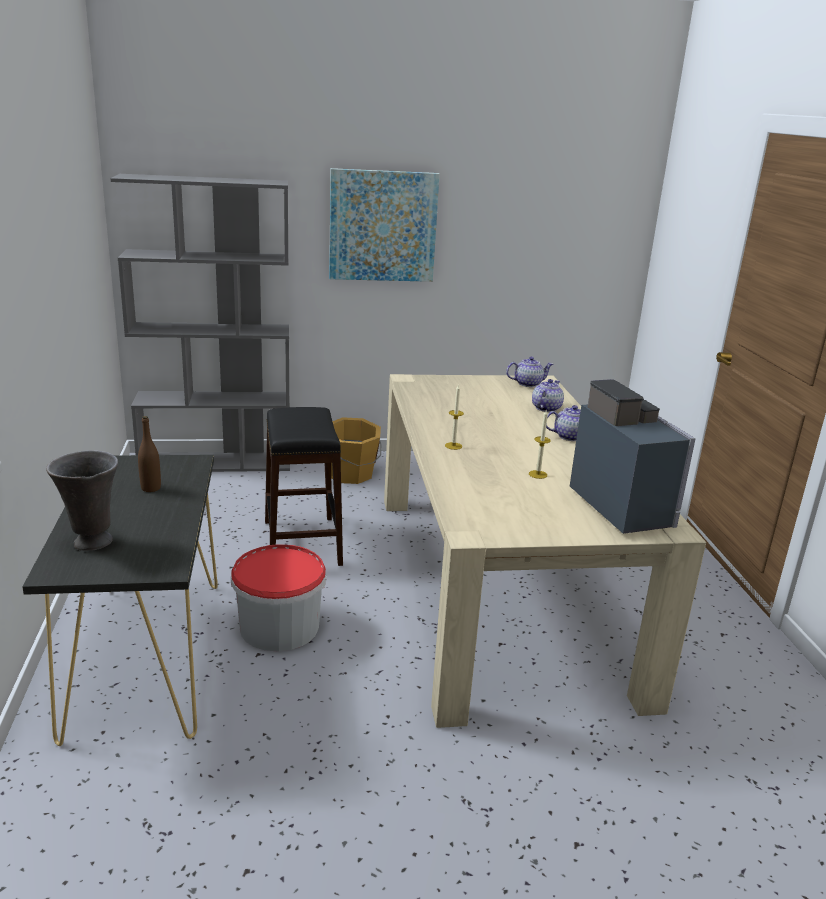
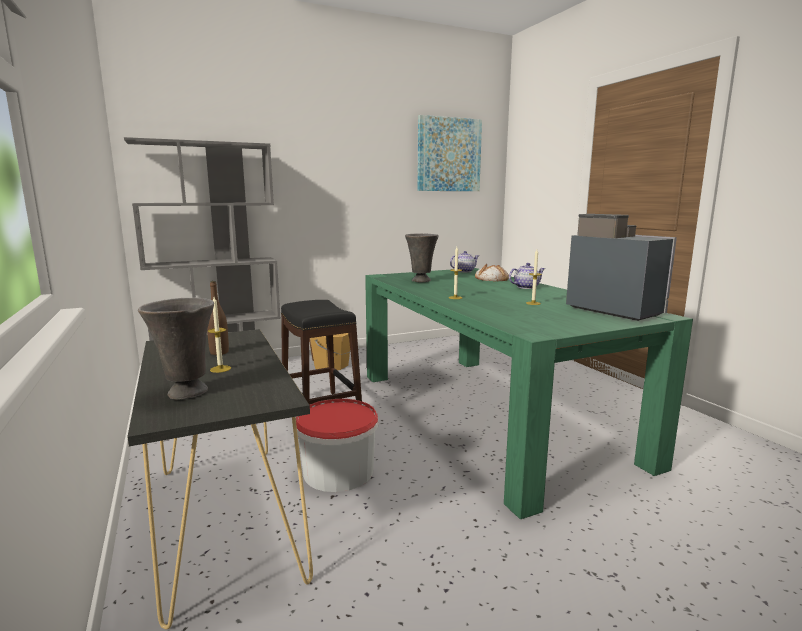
camera: 15 degrees left, 10 degrees down
picture [329,168,440,282] -> picture moved to [417,115,482,191]
beige dining table [384,374,706,728] -> green dining table [365,268,693,519]
teapot [532,379,564,412] -> bread [475,263,509,281]
none -> candle [208,297,231,373]
none -> grey vase [405,233,439,282]

